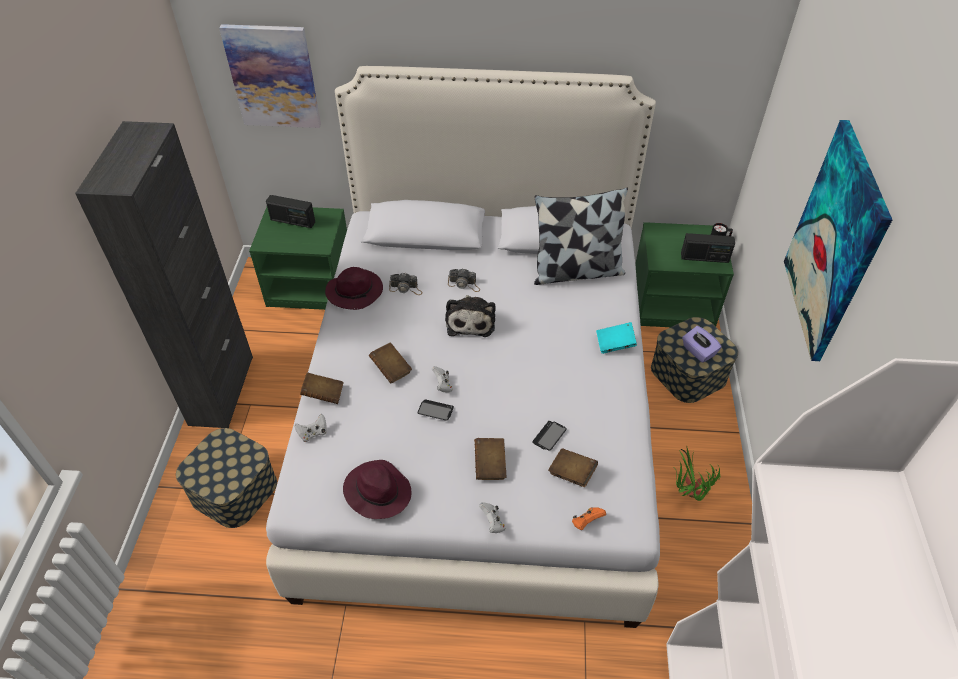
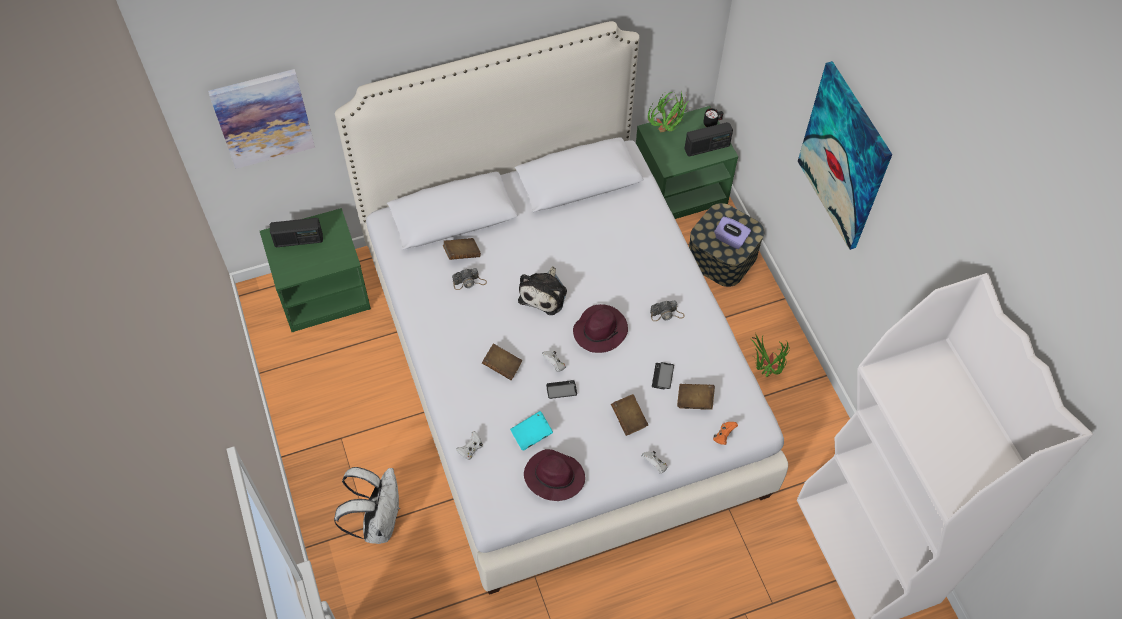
camera: 25 degrees left, 10 degrees up
black cabinet [75,121,253,428] -> none
storage box [176,428,277,528] -> white backpack [334,467,399,544]
brown book [300,372,344,404] -> brown book moved to [443,238,481,260]
purple hat [325,267,383,310] -> purple hat moved to [573,304,628,353]
plush toy [445,295,496,337] -> plush toy turned 45 degrees clockwise [518,266,567,315]
camera [448,268,480,292] -> camera moved to [650,300,685,321]
pillow [534,188,628,285] -> none
turquoise book [596,322,637,354] -> turquoise book moved to [510,411,553,450]
none -> potted plant [648,90,690,132]

